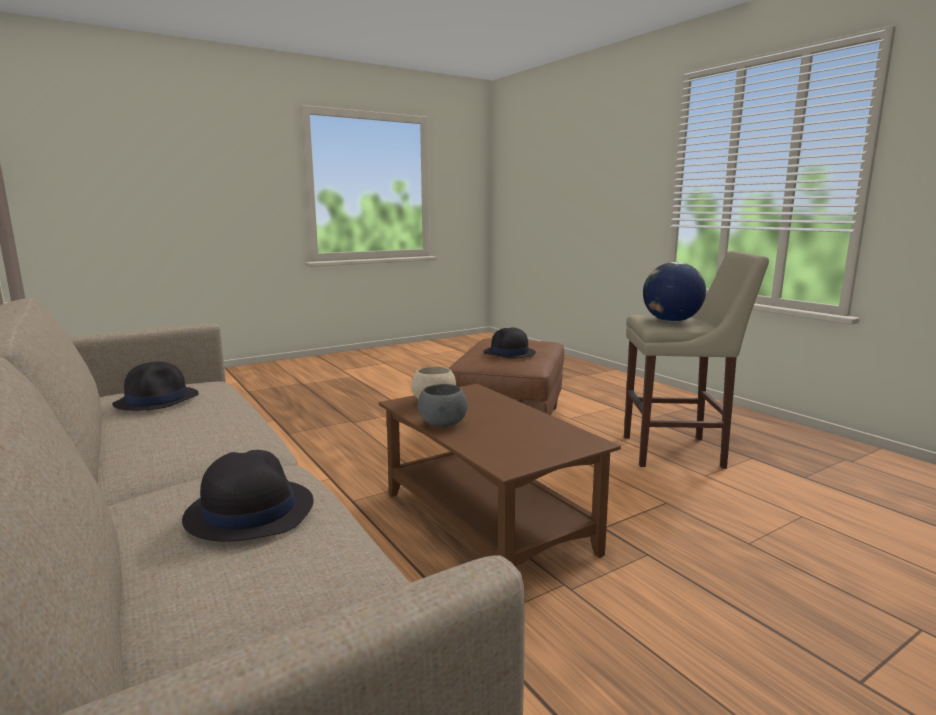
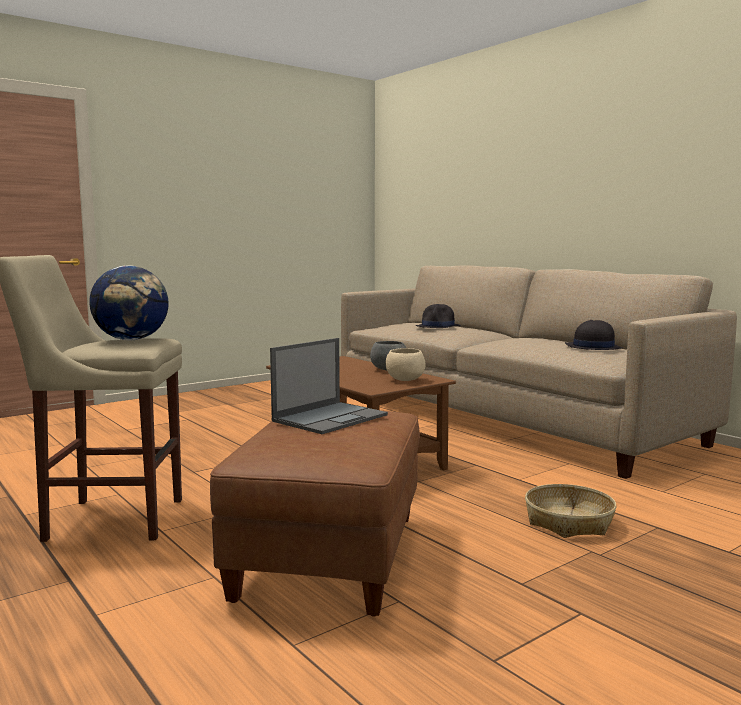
camera: 175 degrees right, 5 degrees down
black hat [483,327,536,358] -> laptop [270,338,388,434]
none -> basket [525,484,617,538]

